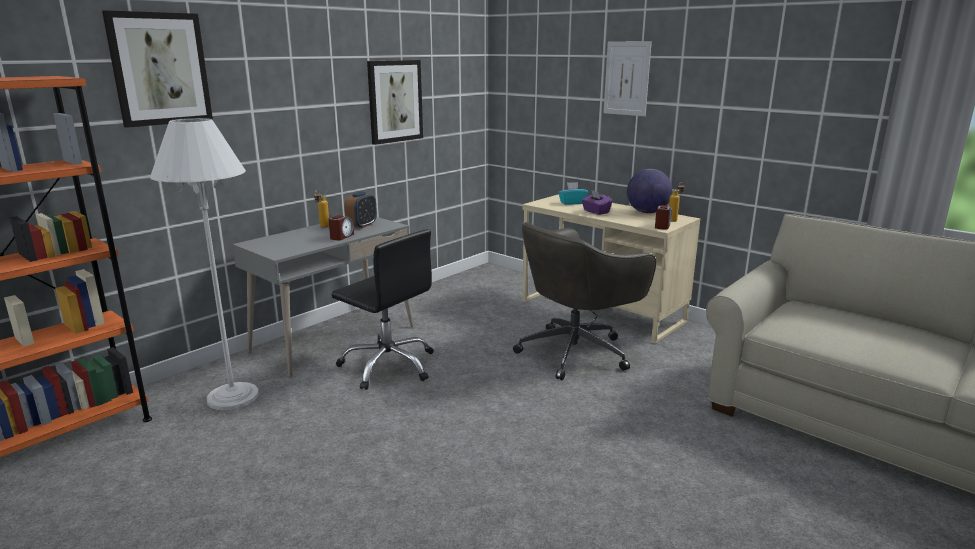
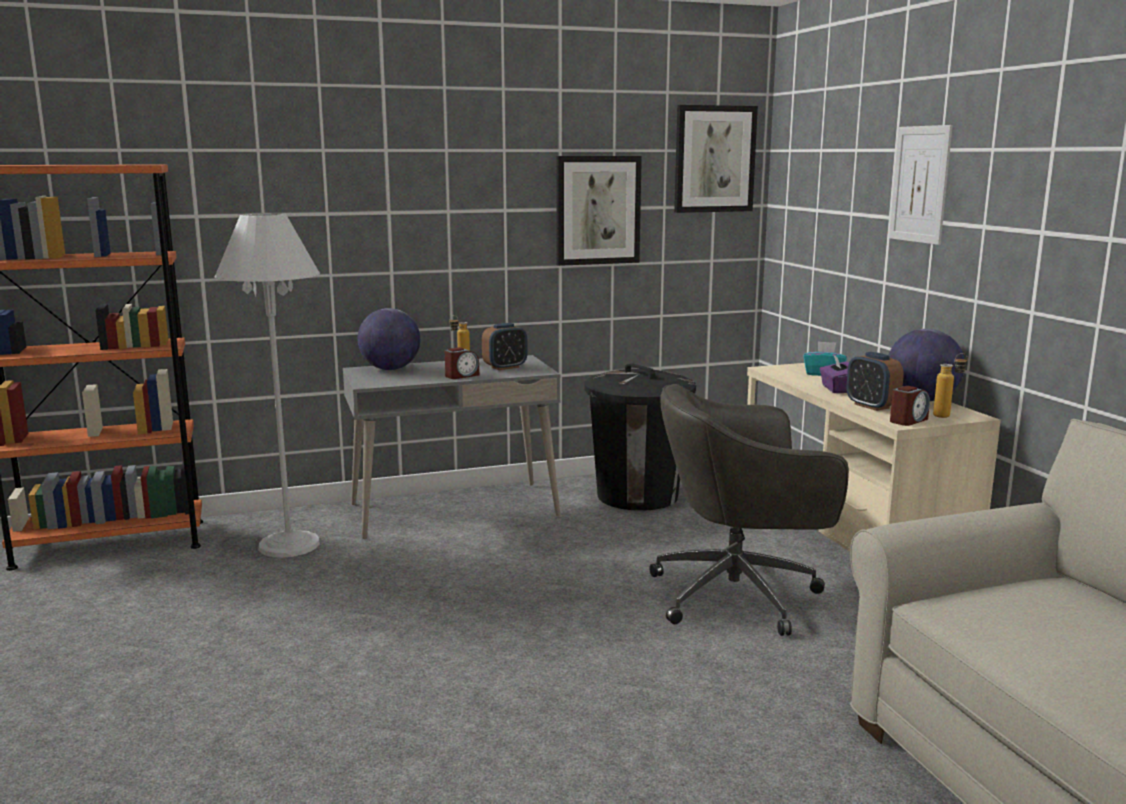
camera: 30 degrees right, 5 degrees down
picture [102,10,213,128] -> picture moved to [674,105,758,213]
black office chair [332,229,433,390] -> none
none -> globe [358,308,420,370]
none -> black trash can [584,363,696,511]
none -> alarm clock [846,352,904,411]

